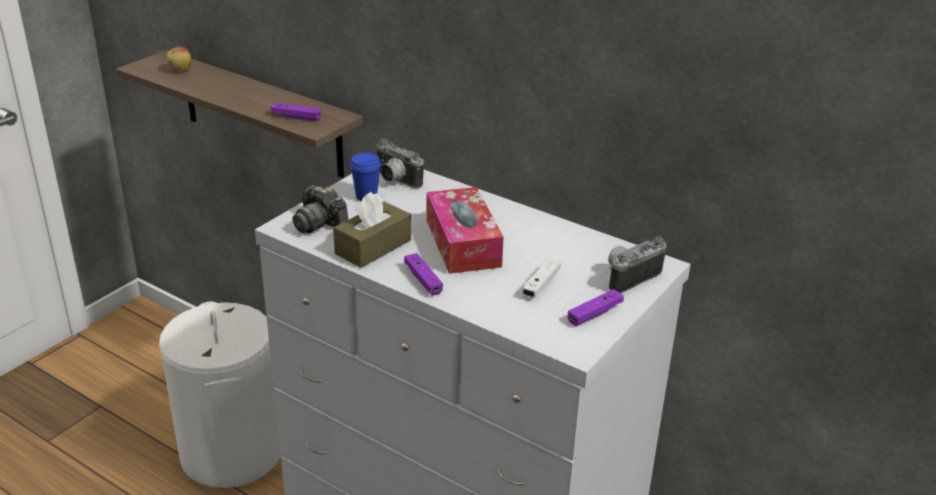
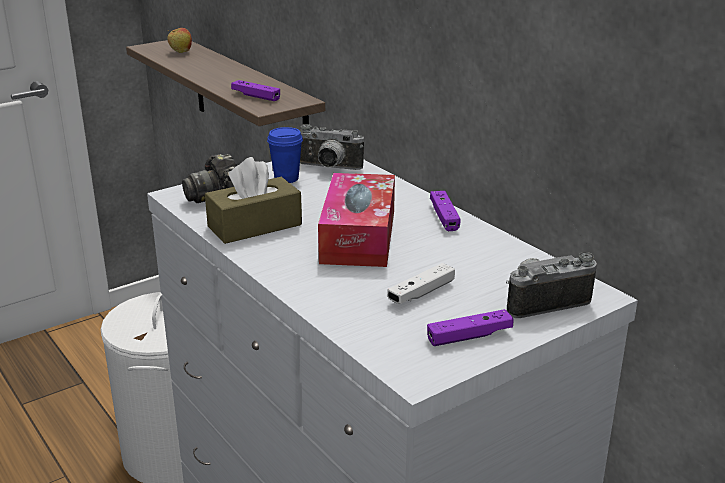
camera: 20 degrees right, 5 degrees down
camera [375,139,424,189] -> camera turned 45 degrees counterclockwise [300,124,364,170]
purple game controller [404,253,443,295] -> purple game controller moved to [430,191,461,231]

